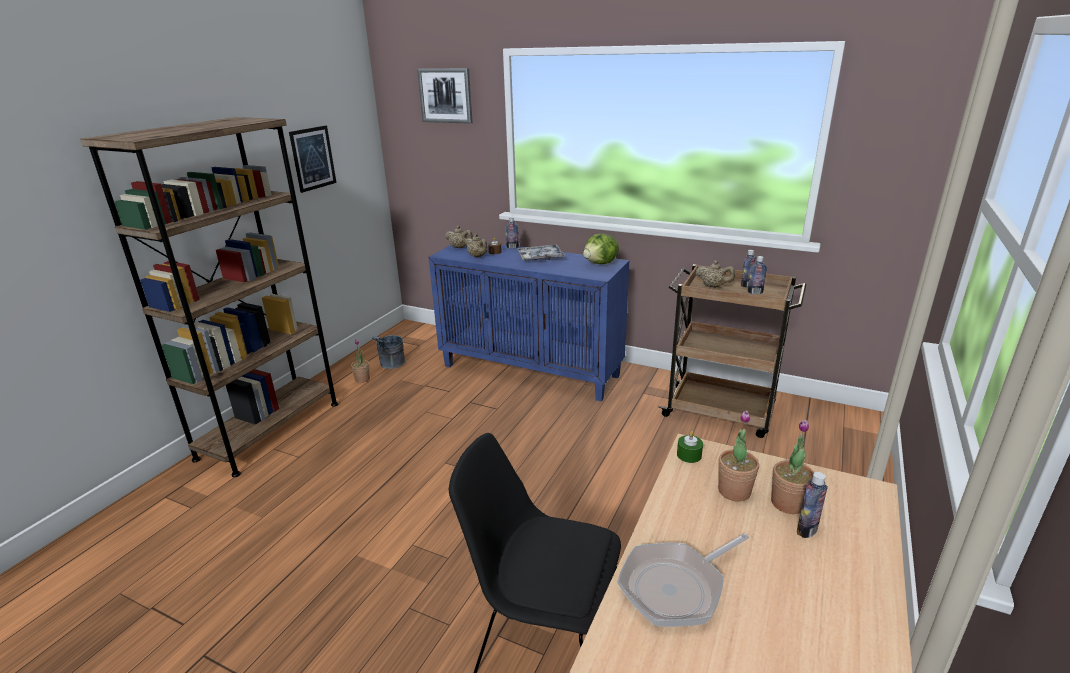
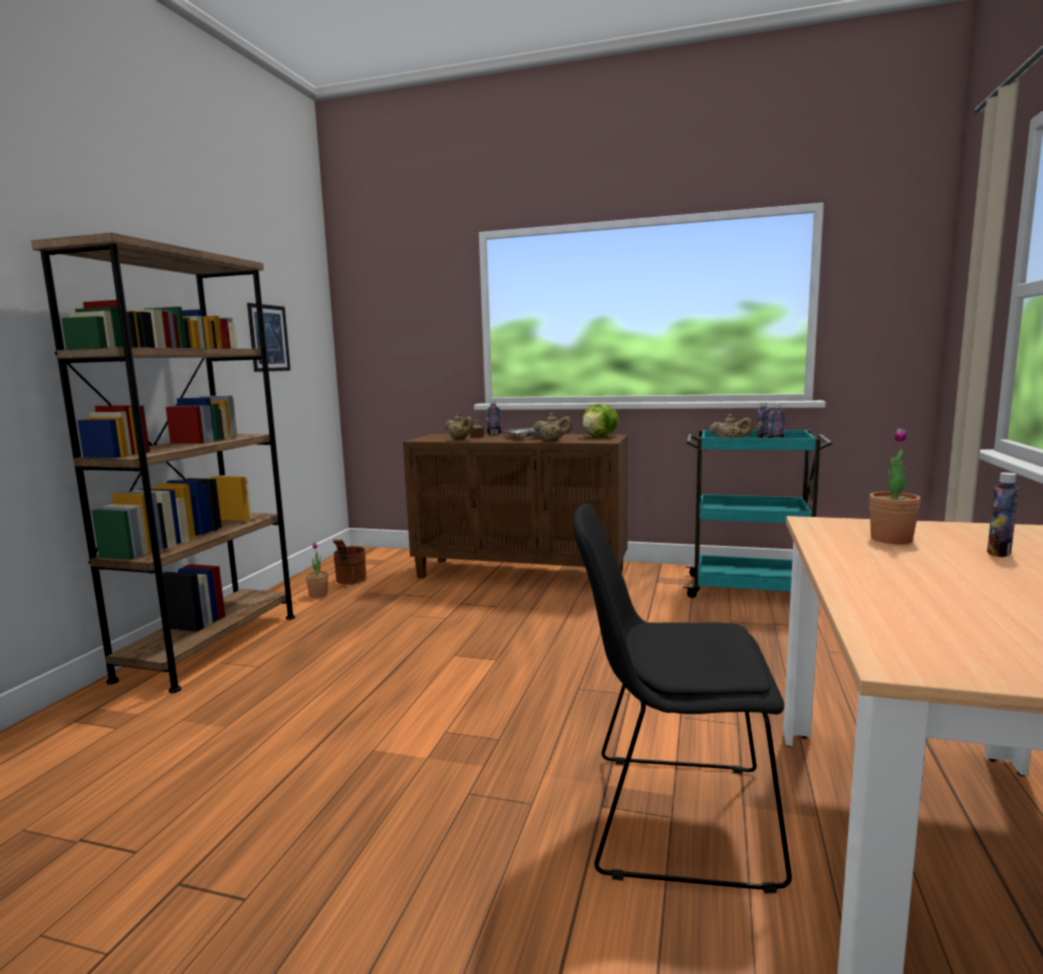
camera: 10 degrees left, 15 degrees down
grey bucket [372,335,405,369] -> brown bucket [333,539,367,585]
picture [417,68,473,124] -> none
blue cabinet [429,243,629,401] -> brown cabinet [403,434,628,578]
beige teapot [445,226,473,248] -> beige teapot moved to [533,413,572,441]
frying pan [617,533,749,627] -> none
brown cart [659,264,806,438] -> turquoise cart [683,430,832,598]
green candle [677,431,703,463] -> none
potted plant [771,420,814,514] -> none

